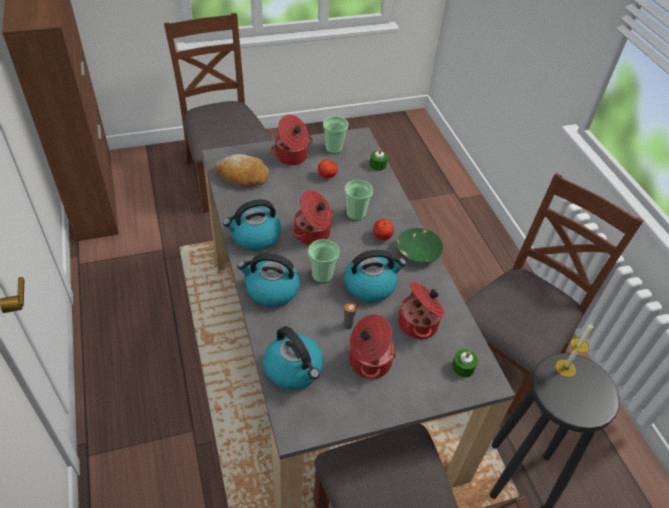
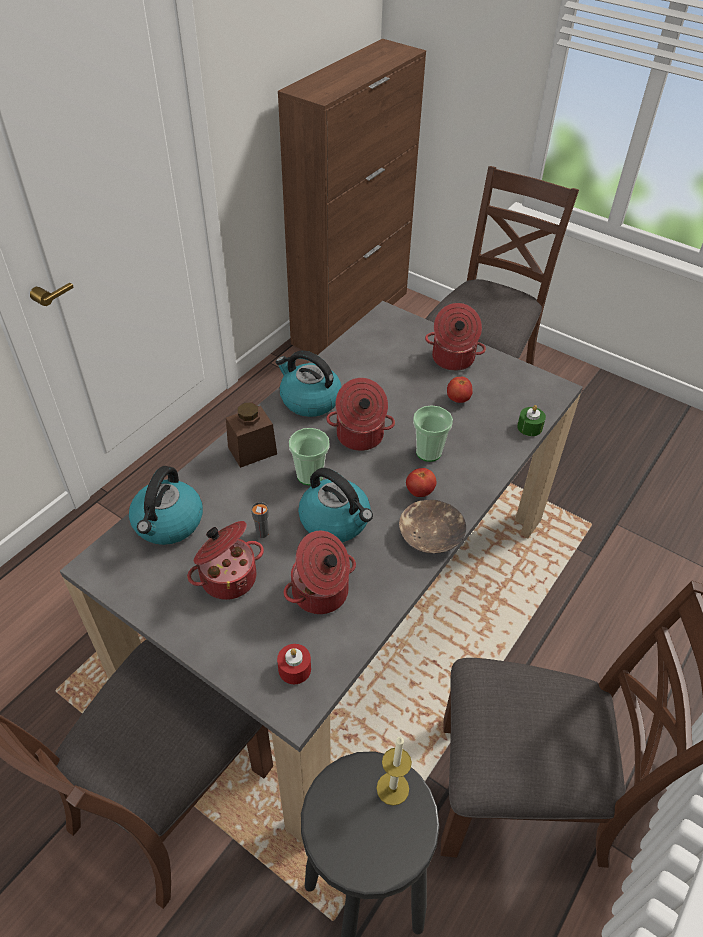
camera: 55 degrees right, 0 degrees up
bread [215,154,269,187] -> none
kettle [237,253,300,307] -> brown jar [226,402,277,468]
cup [323,116,348,154] -> none
green bowl [397,228,443,263] -> brown bowl [399,499,466,554]
green candle [452,349,478,377] -> red candle [277,644,311,684]

